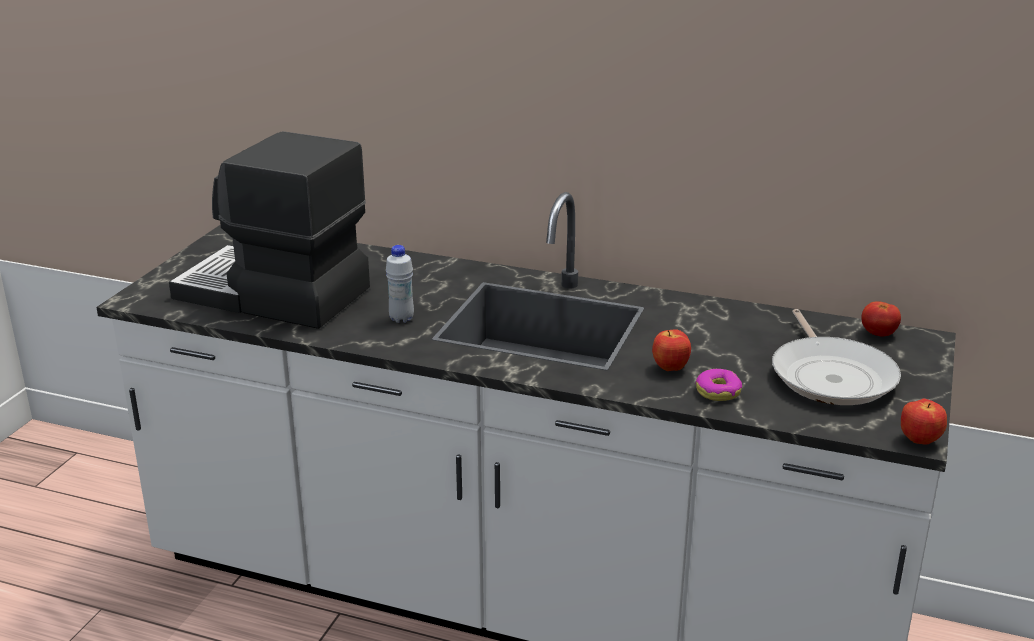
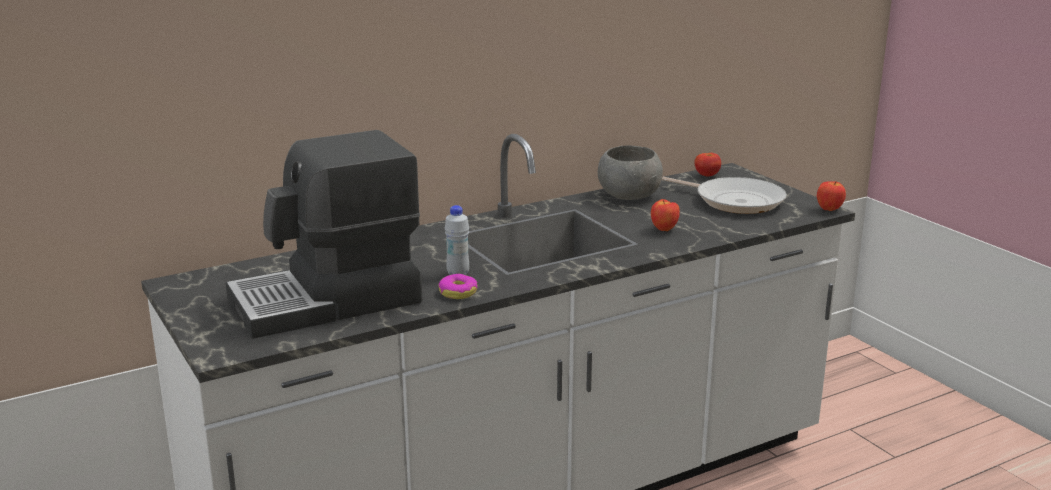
camera: 50 degrees left, 5 degrees down
donut [695,369,742,401] -> donut moved to [439,274,477,299]
none -> grey bowl [598,145,663,200]

